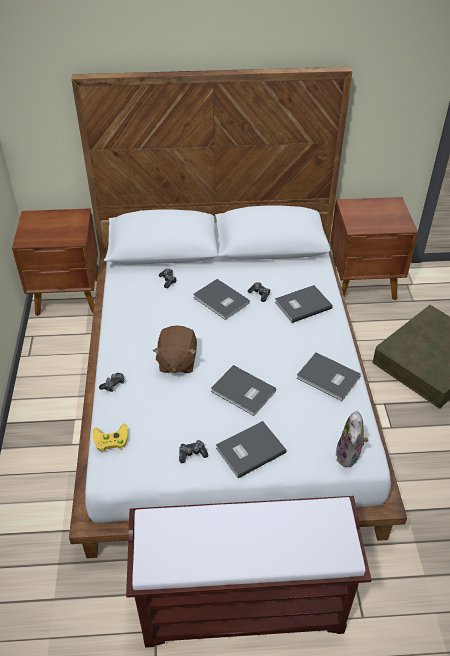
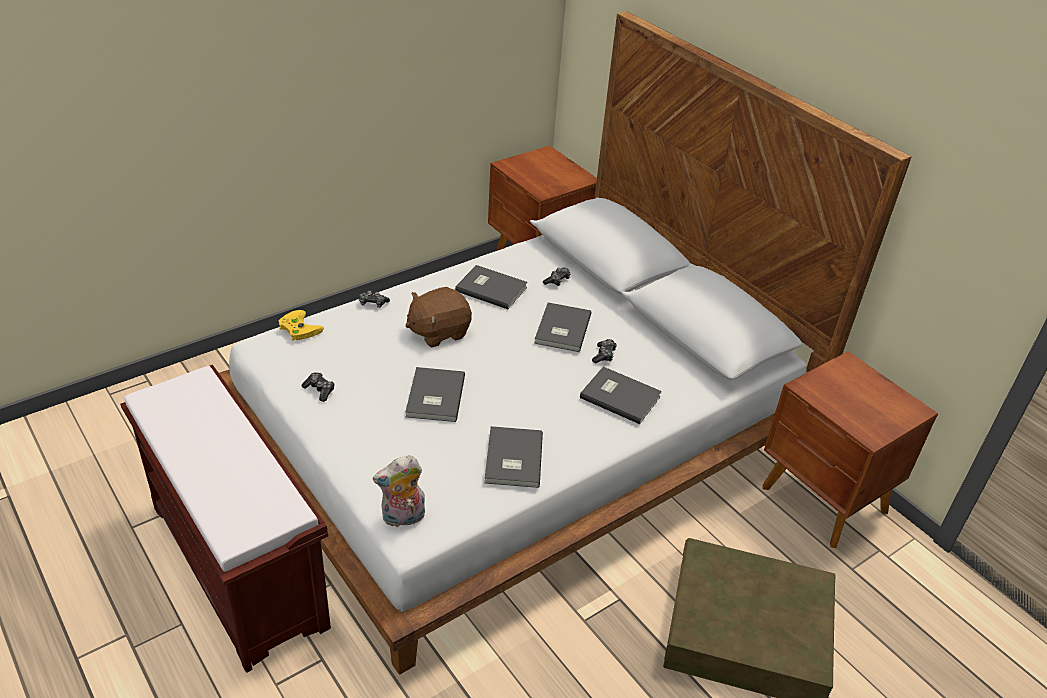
camera: 55 degrees right, 5 degrees down
grey book [216,421,287,478] -> grey book moved to [455,265,528,309]

